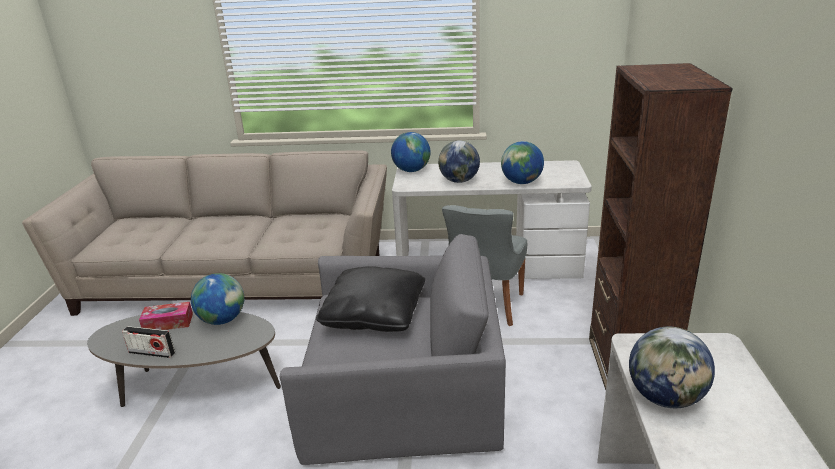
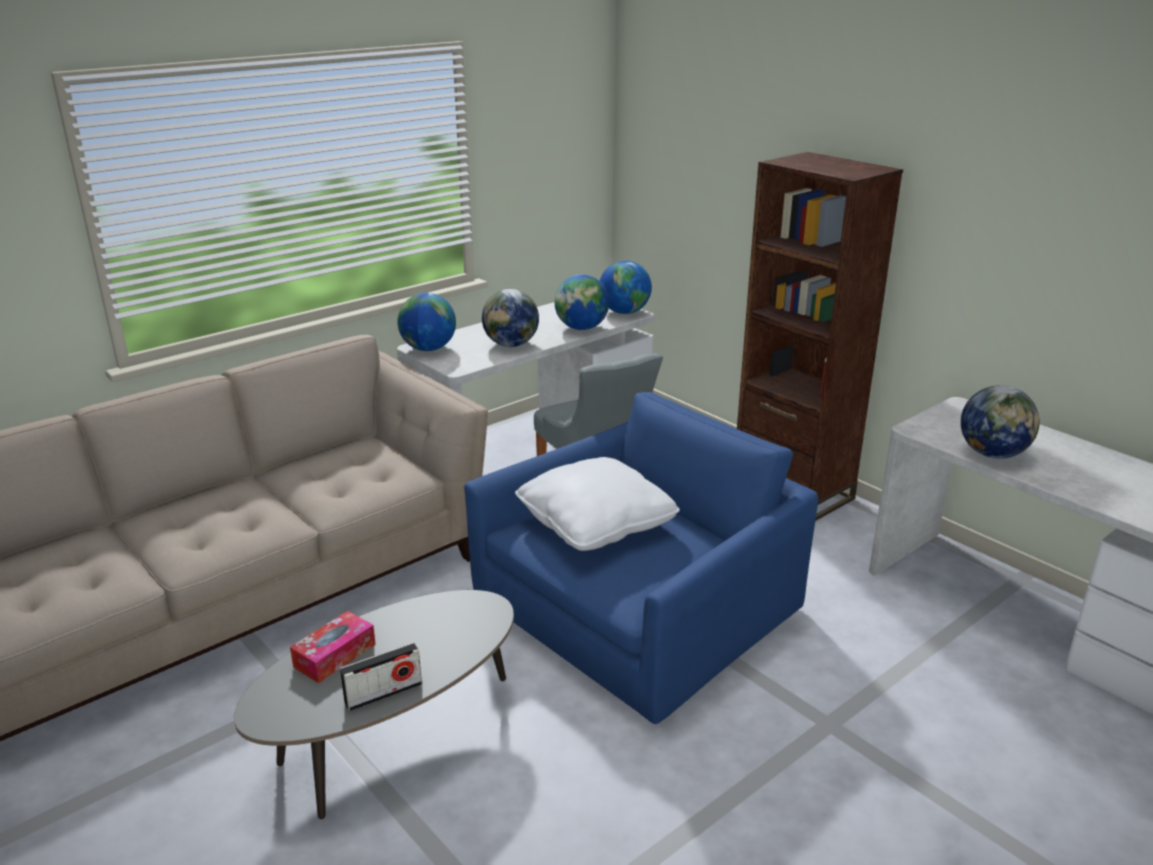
camera: 45 degrees left, 0 degrees up
globe [191,273,244,325] -> globe moved to [600,260,652,314]
grey armchair [280,234,506,465] -> blue armchair [464,392,818,724]
black pillow [316,266,425,332] -> white pillow [515,457,680,551]

